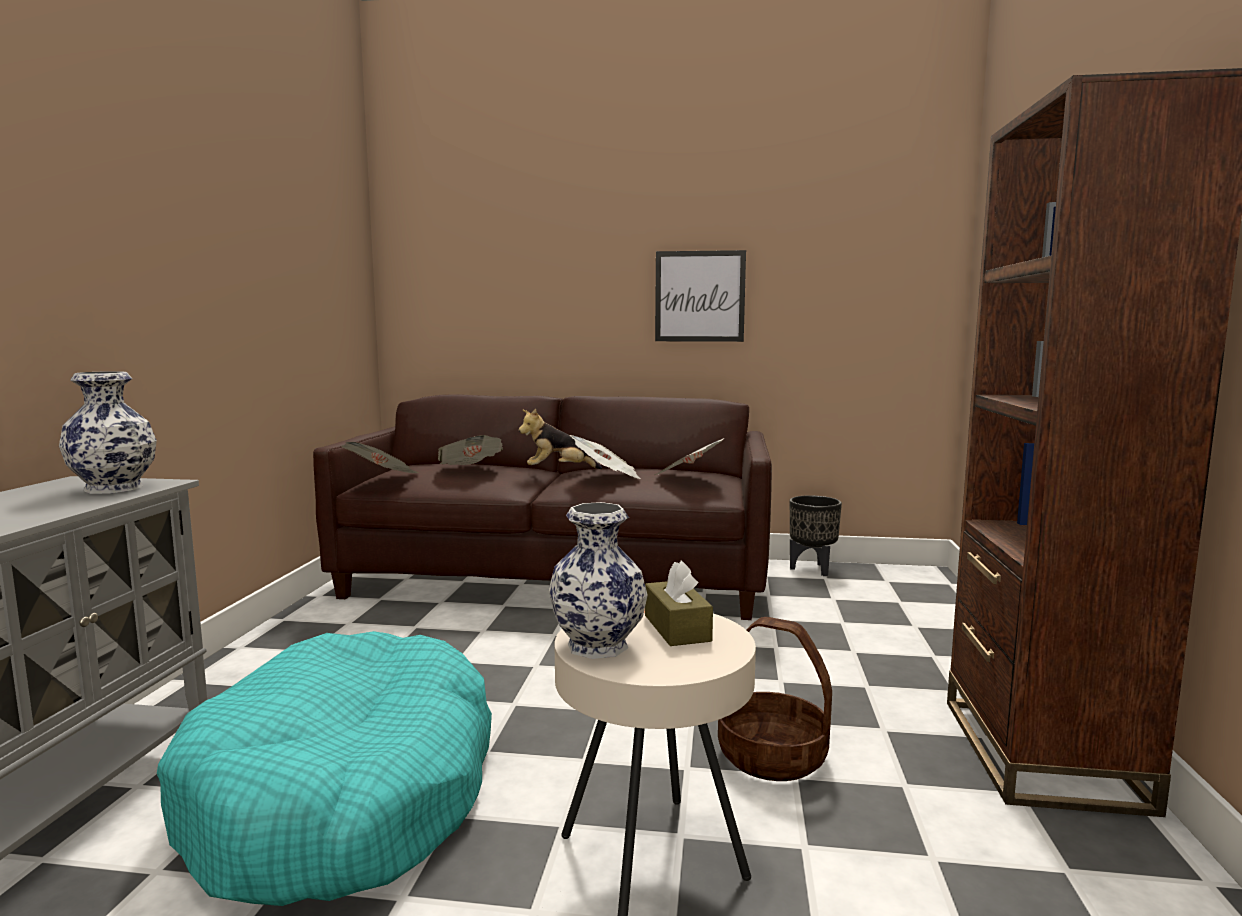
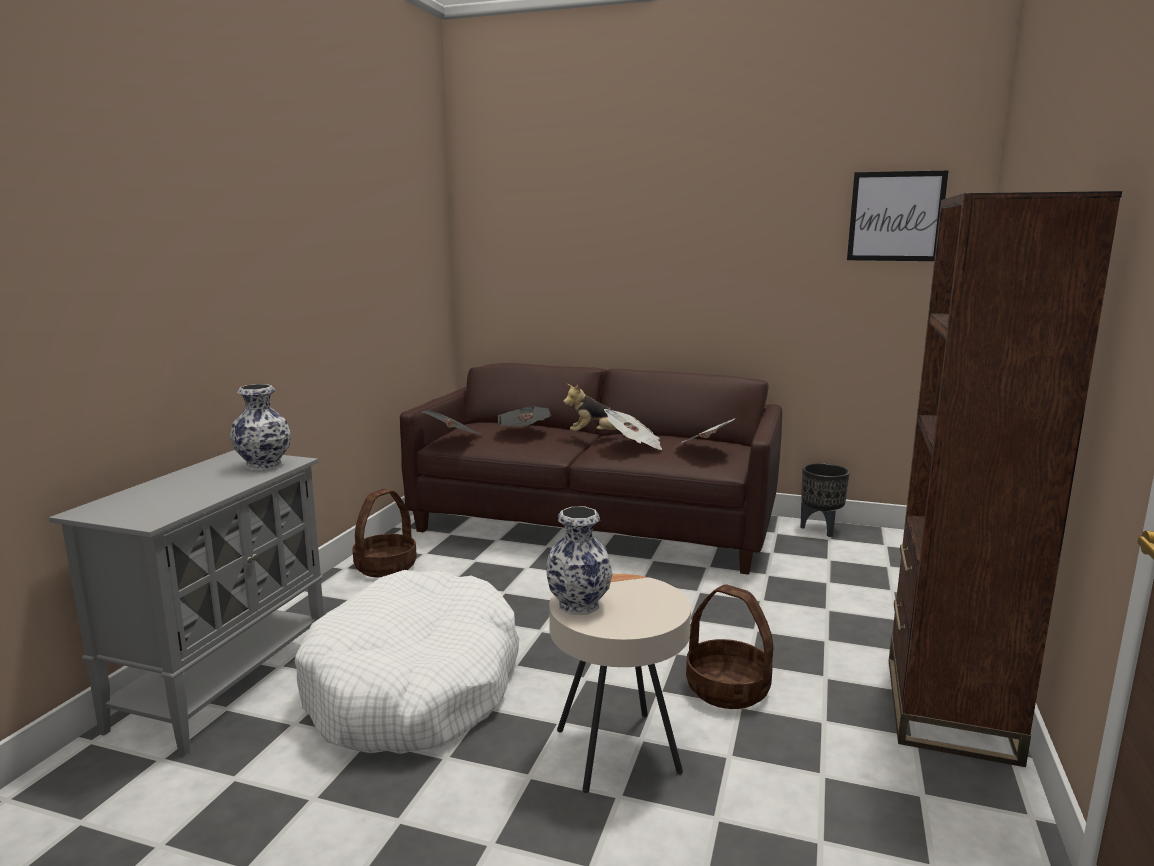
camera: 10 degrees right, 5 degrees up
turquoise dog bed [157,631,492,906] -> white dog bed [295,570,519,754]
brown tissue box [645,561,713,646] -> none
picture [655,250,746,342] -> picture moved to [847,170,949,261]
none -> basket [353,489,417,578]

